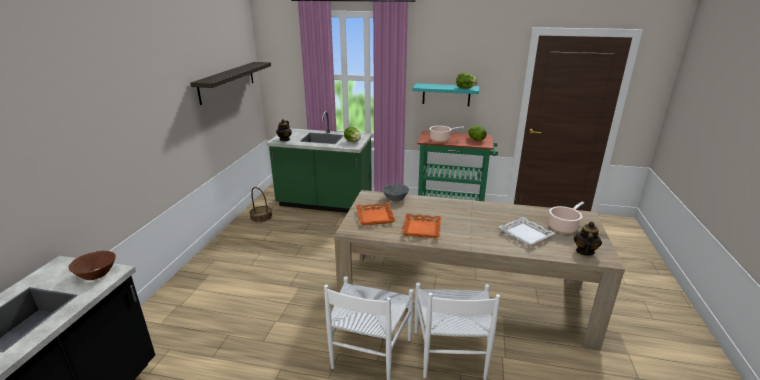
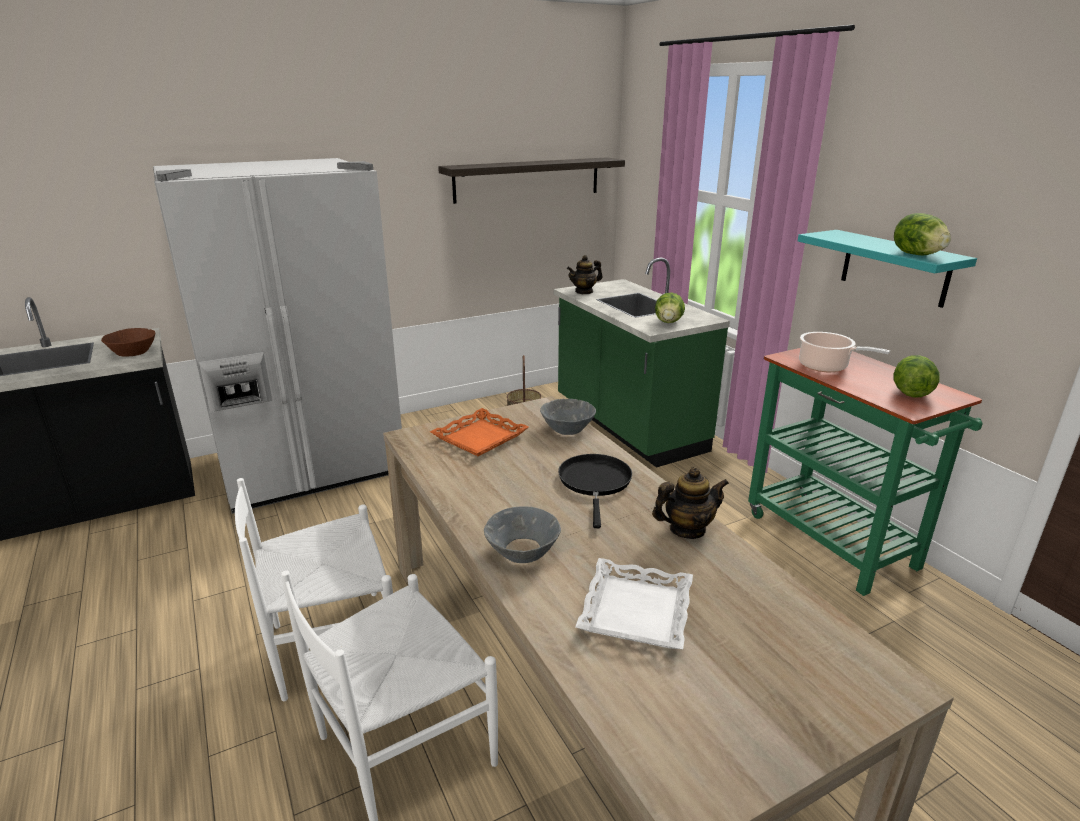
camera: 50 degrees right, 0 degrees up
orange tray [402,214,441,238] -> none
cooking pot [549,202,584,233] -> none
teapot [574,222,602,255] -> teapot moved to [652,467,729,539]
none -> white fridge [153,158,402,514]
none -> grey bowl [484,506,561,563]
none -> black frying pan [558,454,632,528]

